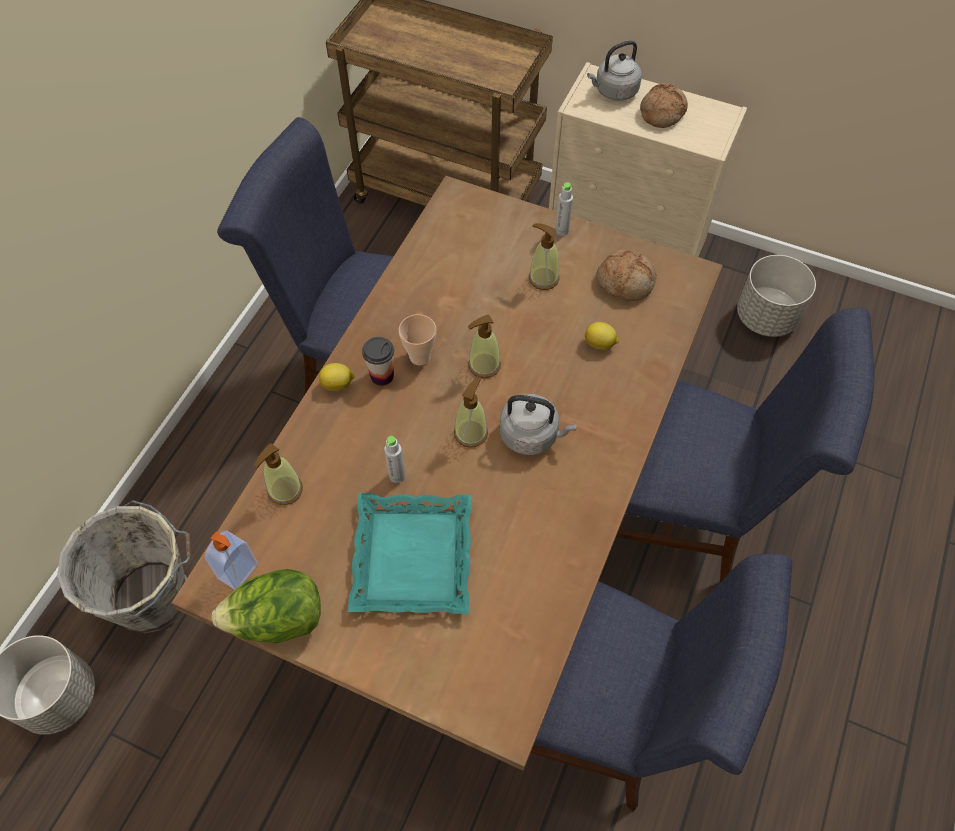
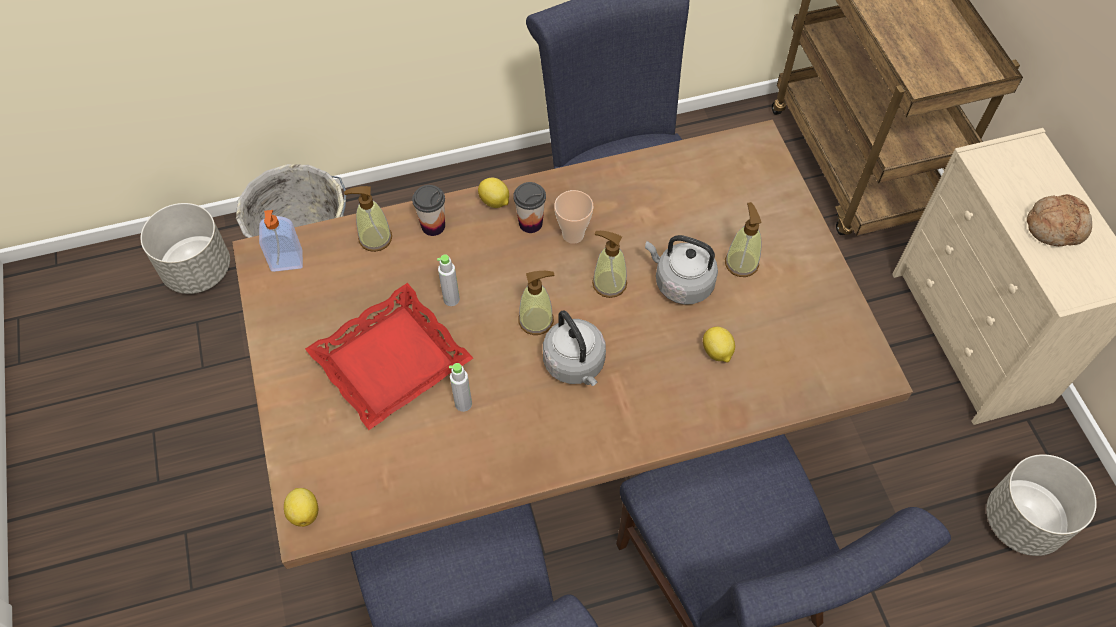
camera: 50 degrees right, 0 degrees up
lettuce [212,569,321,643] -> none
turquoise tray [348,493,472,614] -> red tray [305,283,473,430]
grey bottle [555,182,573,236] -> grey bottle moved to [449,363,472,412]
grey kettle [587,40,642,101] -> grey kettle moved to [645,235,718,305]
bread [596,250,656,301] -> none
none -> lemon [284,488,318,527]
none -> cup [412,185,445,236]

